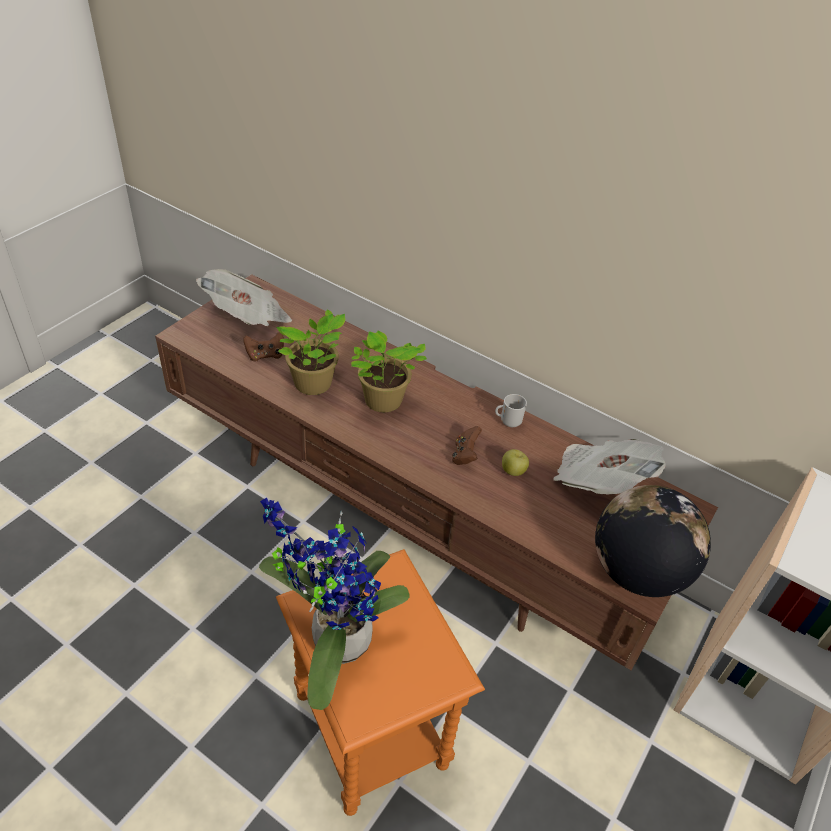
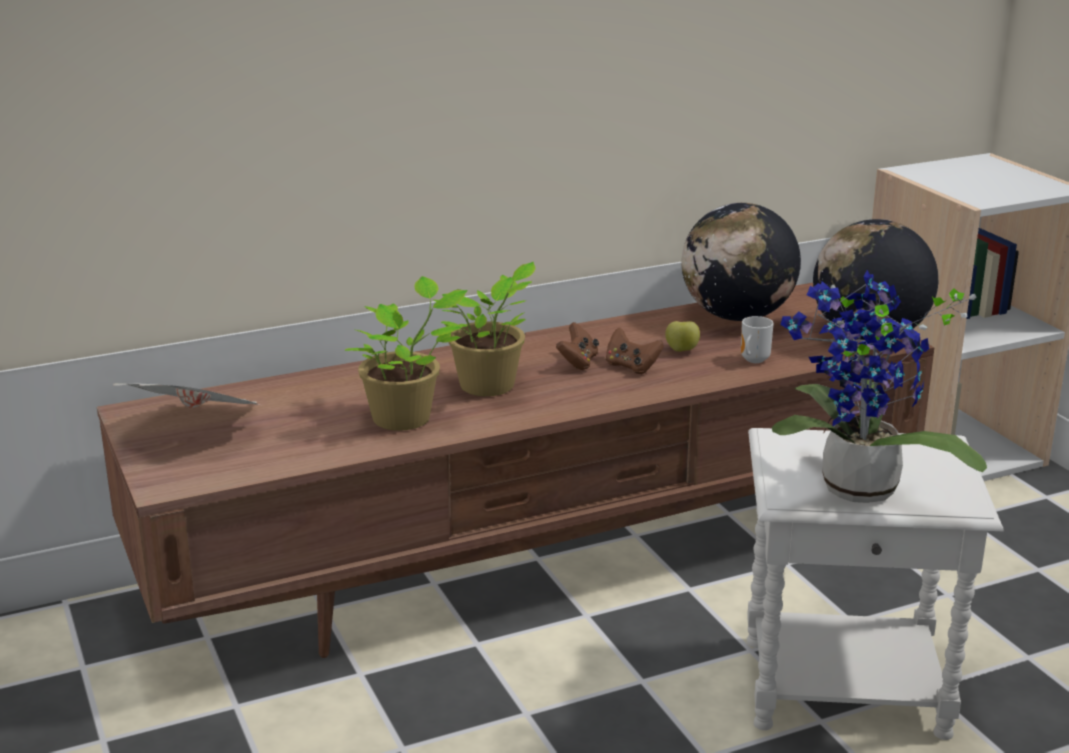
camera: 55 degrees left, 20 degrees down
brown game controller [243,332,284,362] -> brown game controller moved to [556,322,599,370]
orange side table [276,549,485,816] -> white side table [747,428,1004,740]
mug [495,394,527,427] -> mug moved to [741,316,774,363]
newspaper [553,439,666,495] -> globe [681,203,801,321]

